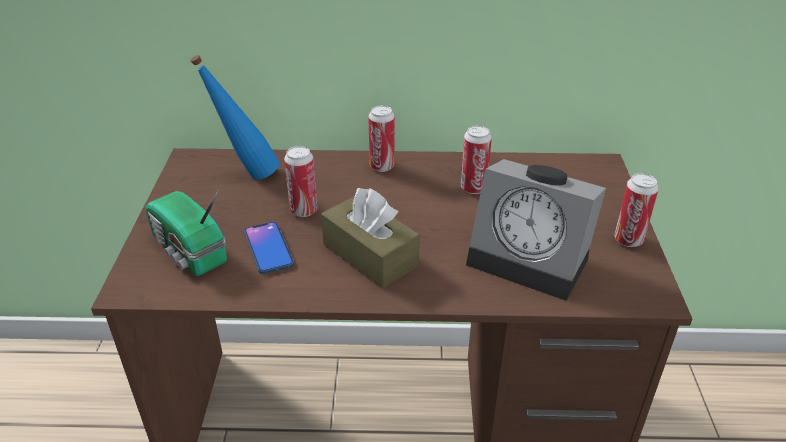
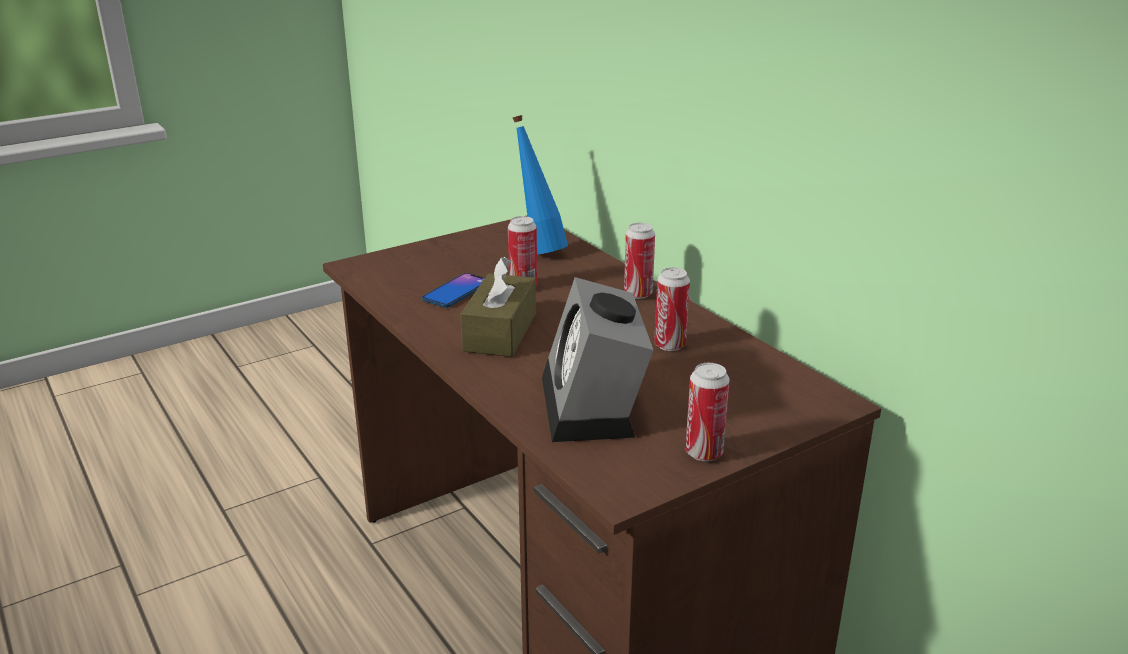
camera: 55 degrees right, 10 degrees down
radio [146,189,227,276] -> none

